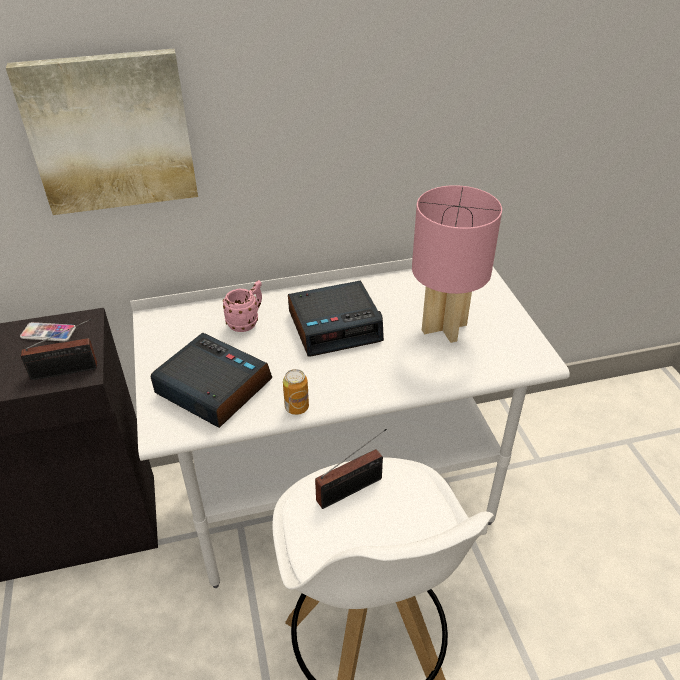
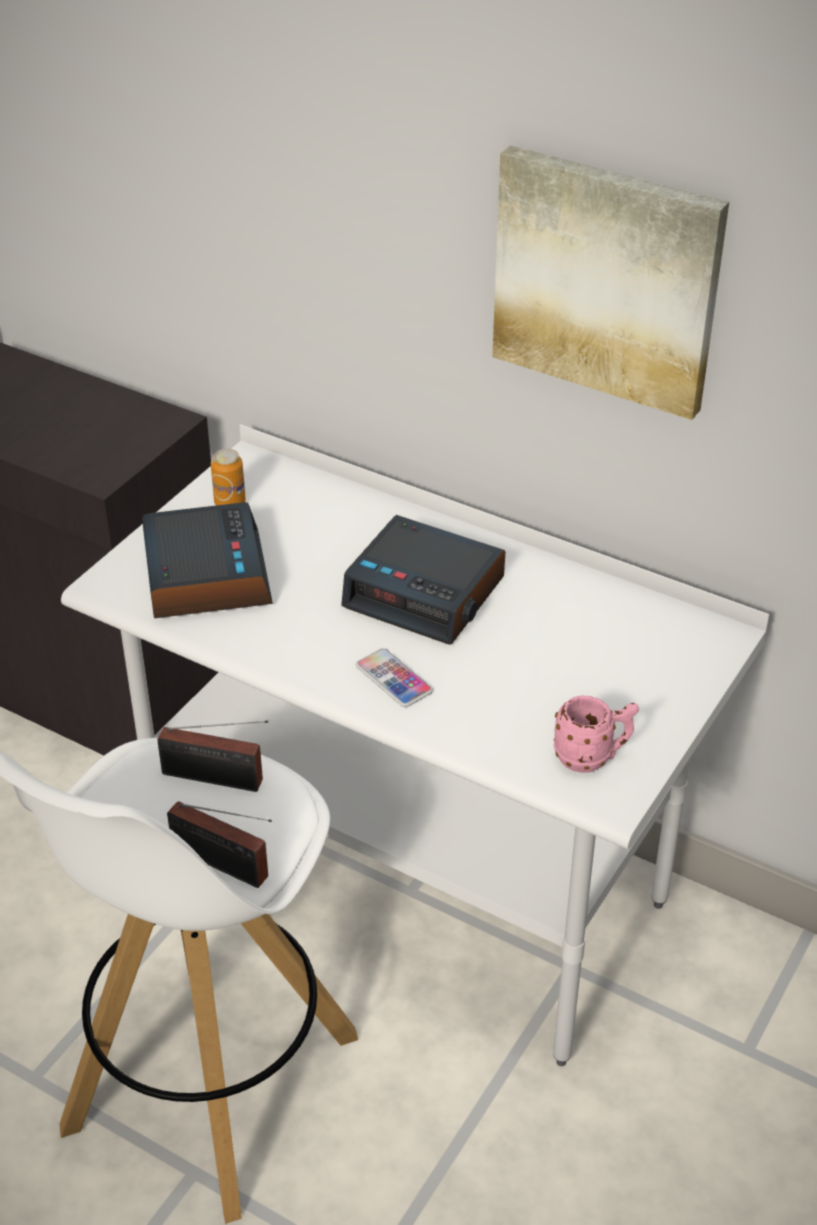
camera: 45 degrees right, 0 degrees up
picture [6,49,198,215] -> picture moved to [492,145,729,420]
phone [20,322,76,342] -> phone moved to [356,648,433,707]
radio [21,319,97,380] -> radio moved to [167,801,272,888]
pink mug [223,280,262,332] -> pink mug moved to [554,696,639,773]
can [283,369,309,415] -> can moved to [211,449,246,505]
pink table lamp [412,185,502,343] -> none

